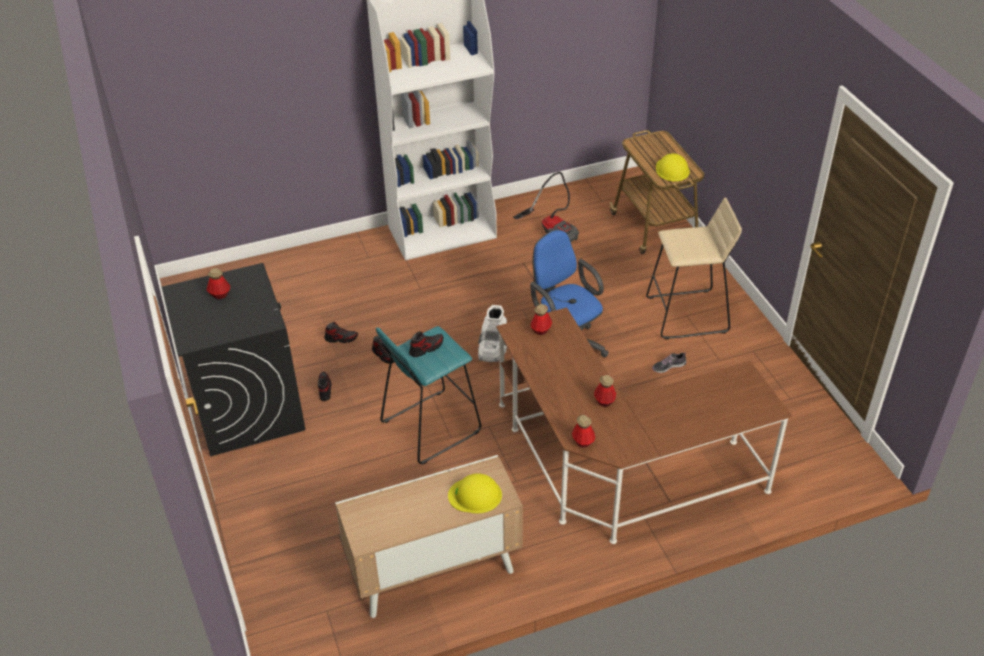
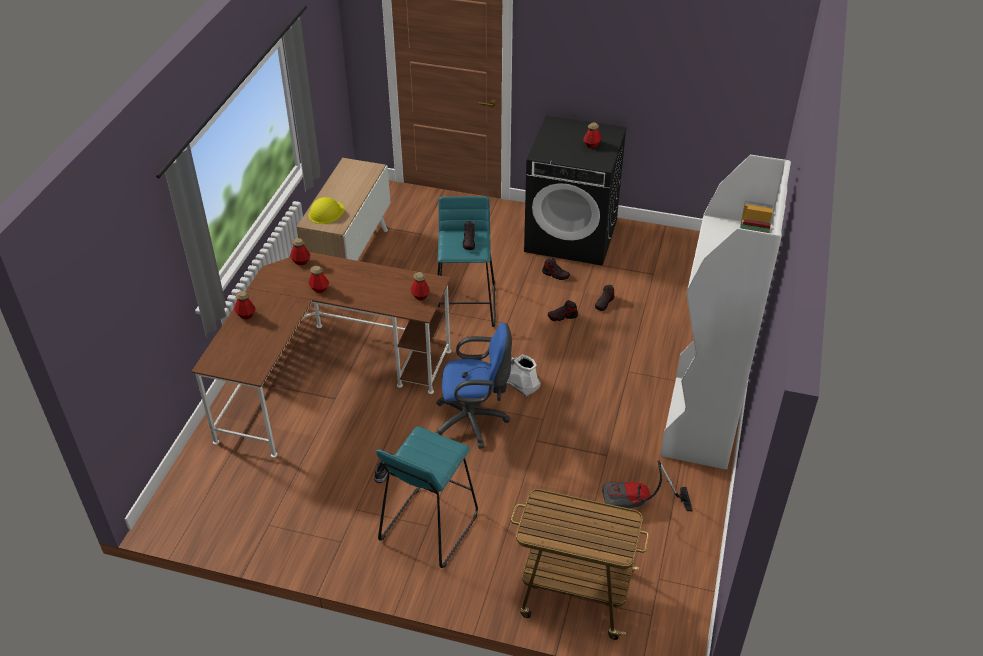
camera: 125 degrees right, 0 degrees up
beige stool [646,198,742,339] -> turquoise stool [376,426,478,568]
yellow hard hat [656,153,690,181] -> none
none -> bottle [234,291,255,319]

